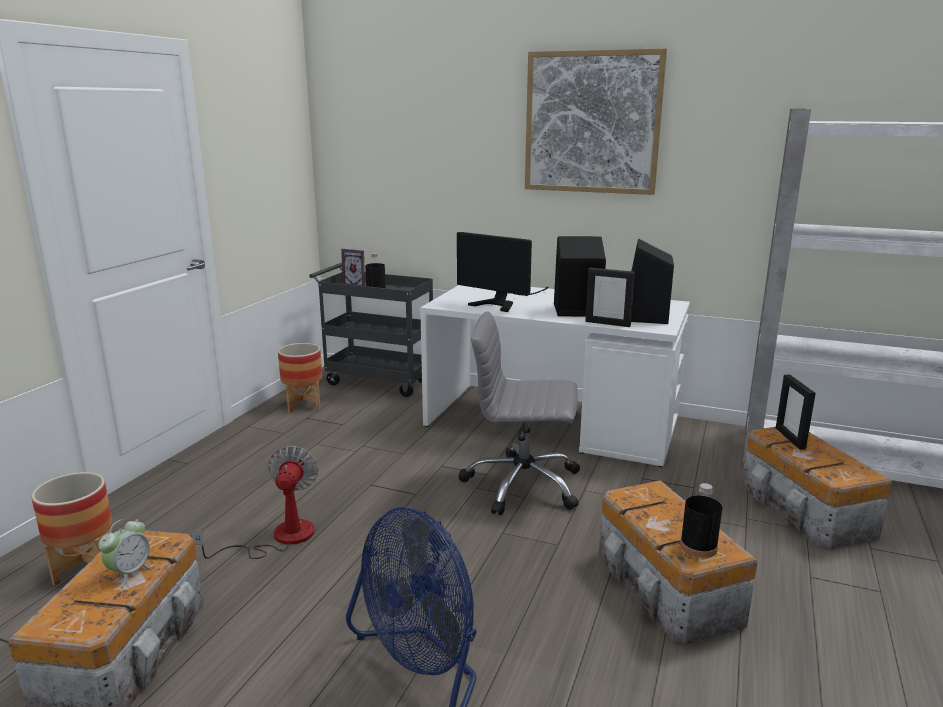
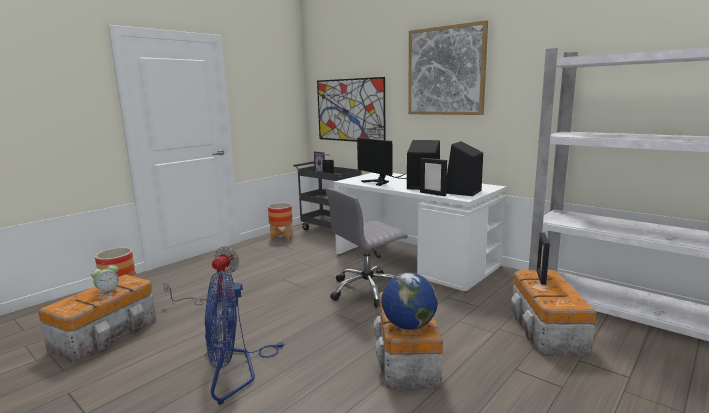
camera: 20 degrees right, 5 degrees down
grey office chair [458,311,580,515] -> grey office chair turned 60 degrees counterclockwise [325,188,408,308]
black bottle [680,483,723,558] -> globe [381,273,438,330]
none -> picture [317,77,386,142]

